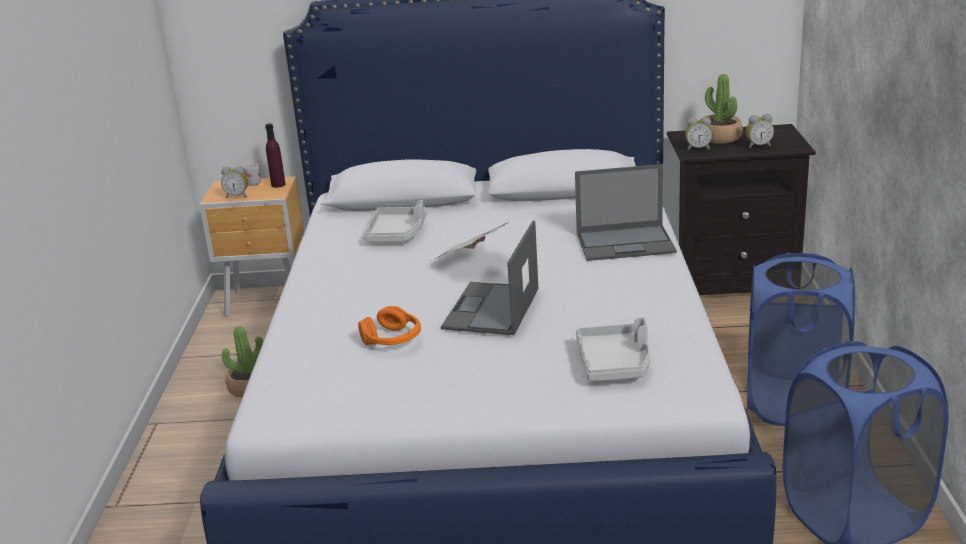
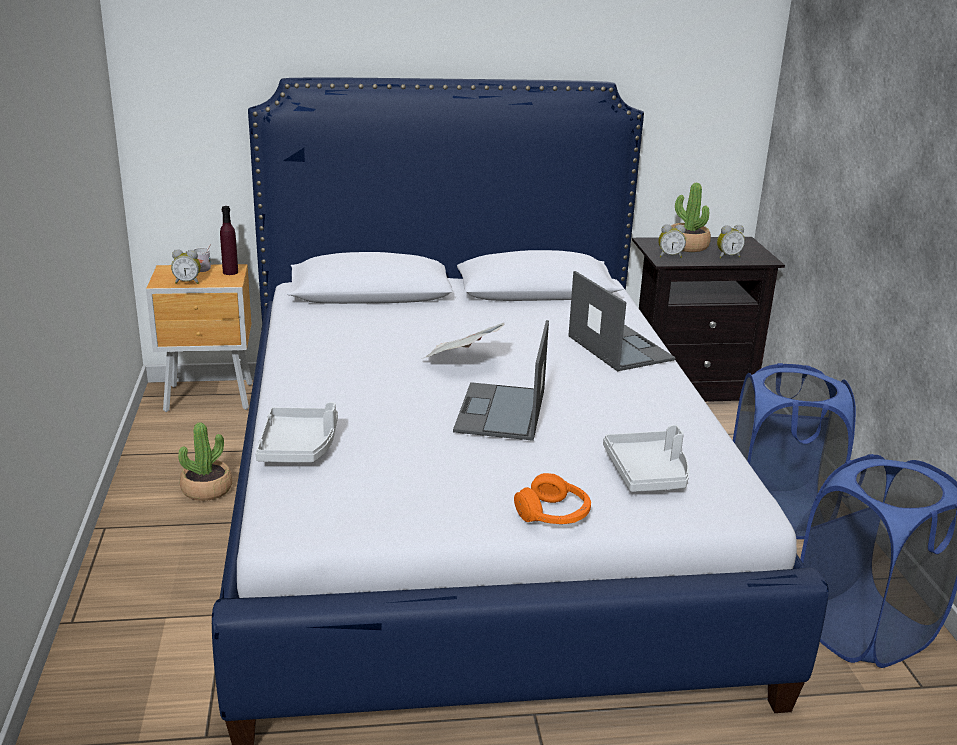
camera: 10 degrees left, 0 degrees up
orange headphones [358,306,421,345] -> orange headphones moved to [514,473,591,524]
grey tray [364,200,426,242] -> grey tray moved to [255,402,338,463]
laptop [575,164,677,261] -> laptop turned 105 degrees counterclockwise [568,271,676,371]

